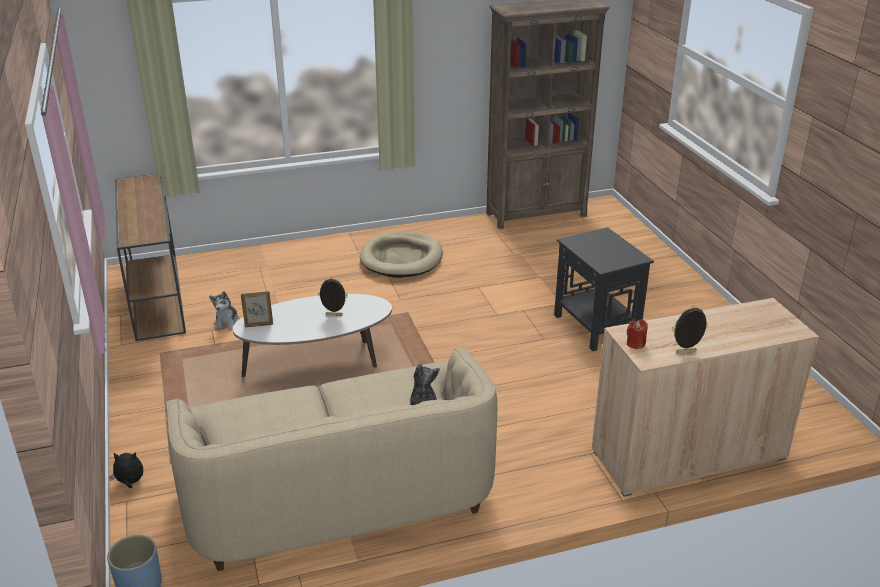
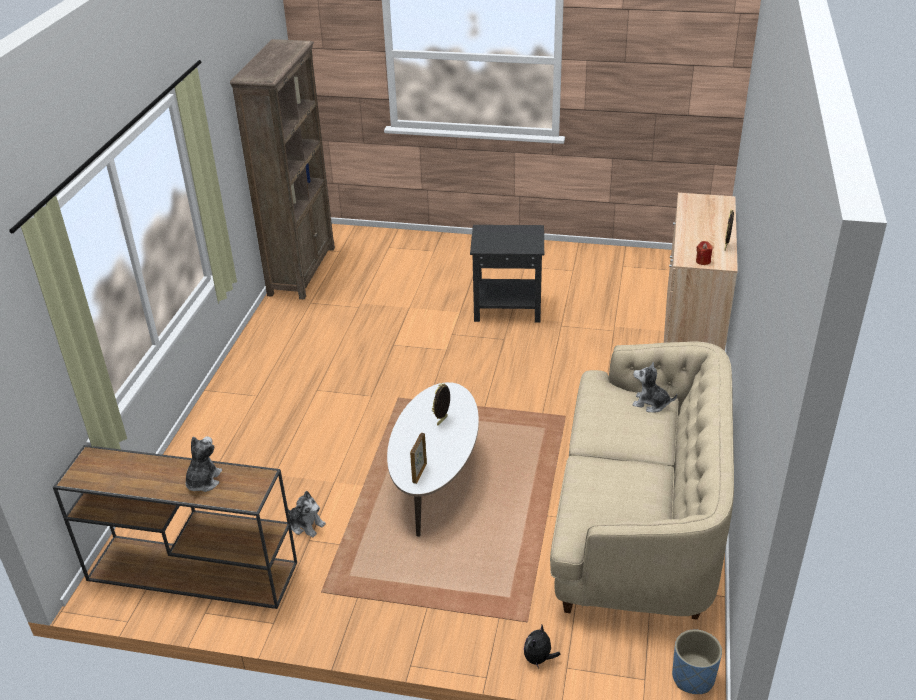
camera: 60 degrees left, 5 degrees up
beige dog bed [360,232,443,278] -> none
none -> plush toy [185,436,222,492]

